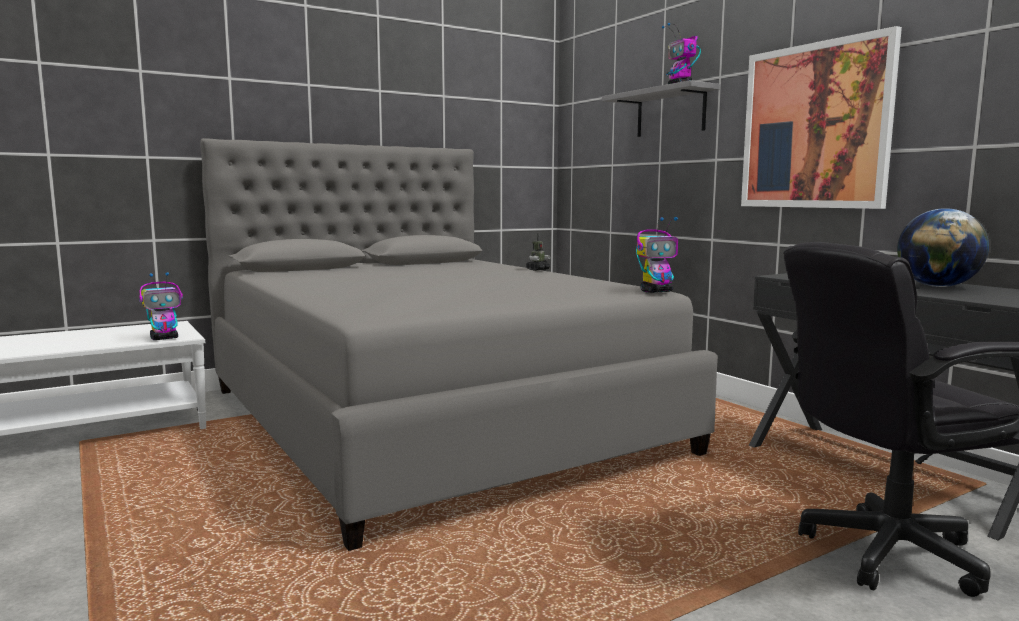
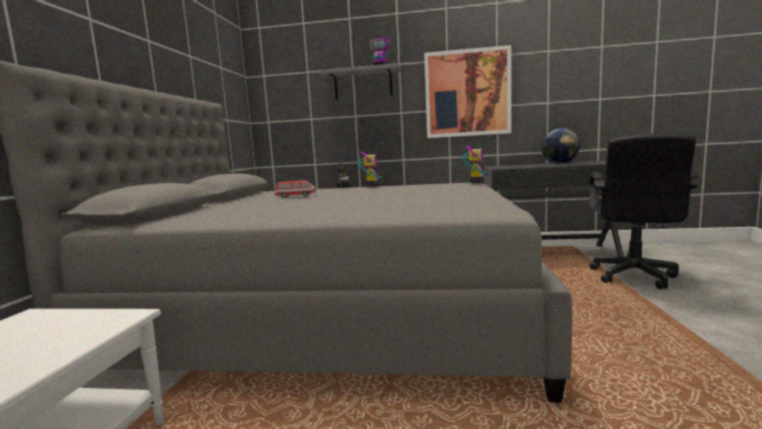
camera: 50 degrees left, 0 degrees up
toy robot [139,272,183,340] -> toy robot moved to [358,143,384,187]
none -> toy car [275,181,316,198]

